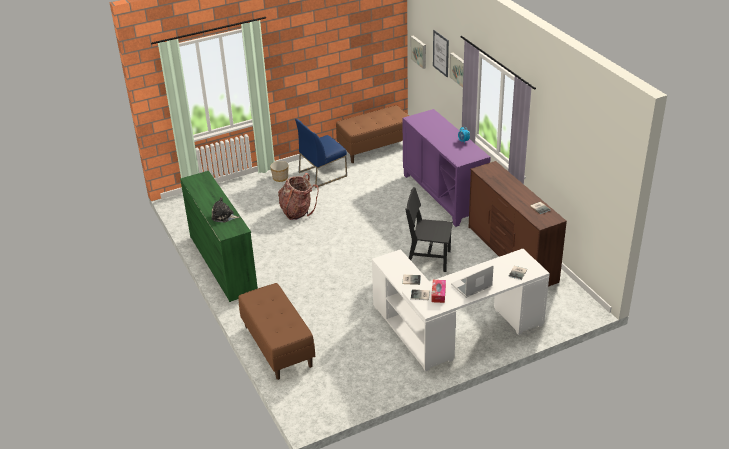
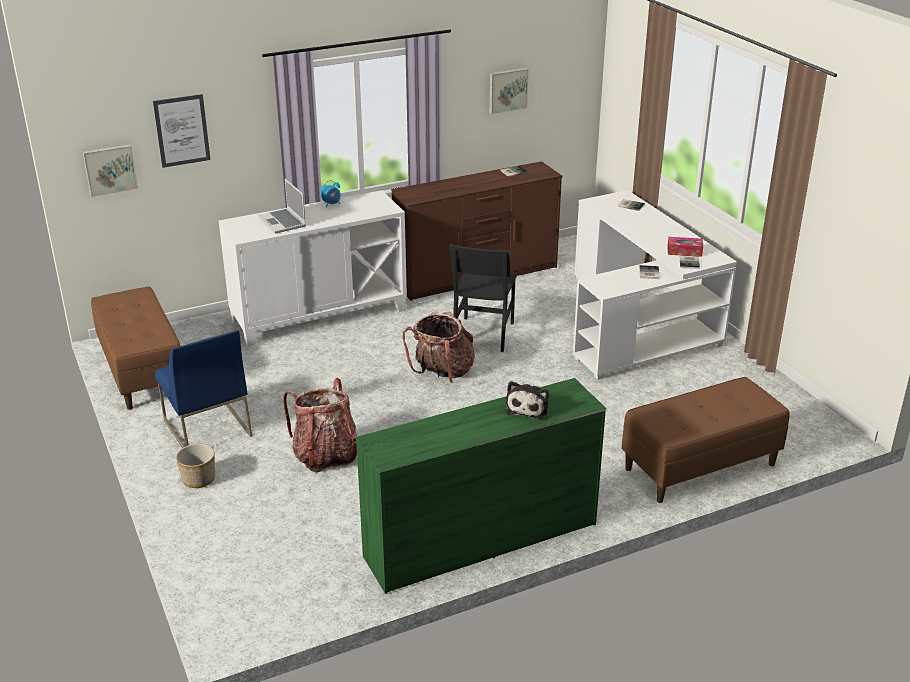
camera: 90 degrees left, 5 degrees down
purple cabinet [402,109,491,227] -> white cabinet [219,190,407,347]
picture [450,53,464,88] -> picture moved to [489,68,529,114]
laptop [451,265,494,298] -> laptop moved to [258,179,306,234]
none -> backpack [403,312,475,383]

